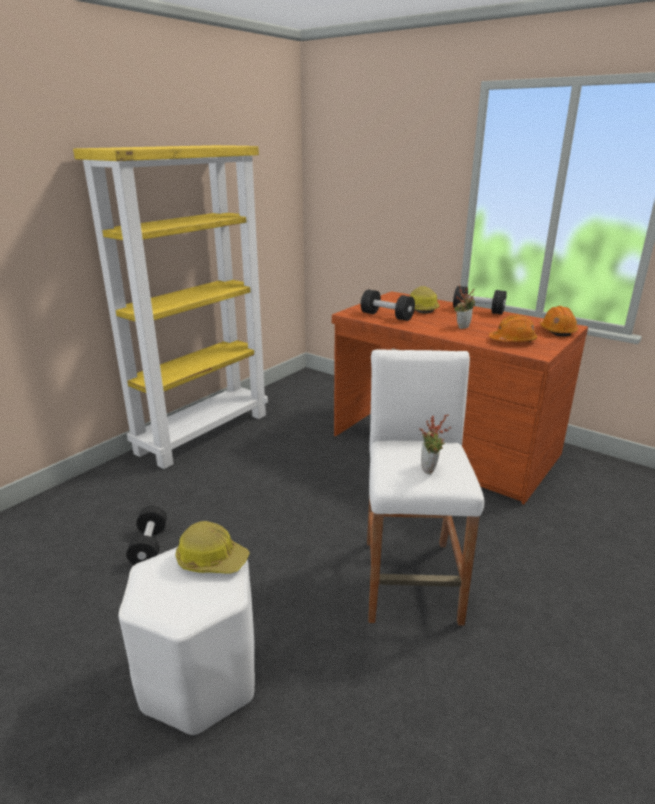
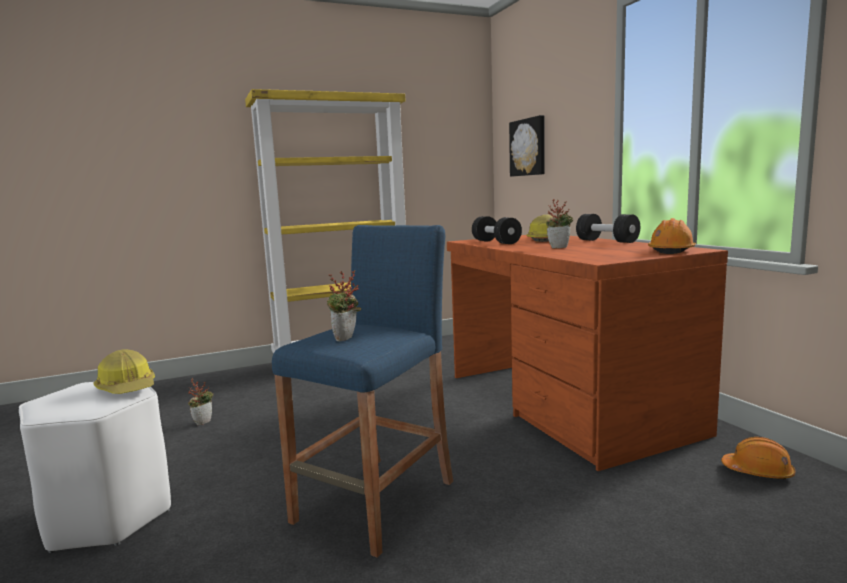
camera: 30 degrees right, 15 degrees down
black dumbbell [126,506,167,565] -> potted plant [188,378,213,425]
white stool [367,349,484,626] -> blue stool [272,225,453,558]
orange hard hat [489,314,537,342] -> orange hard hat moved to [721,437,795,479]
none -> picture [509,115,545,177]

